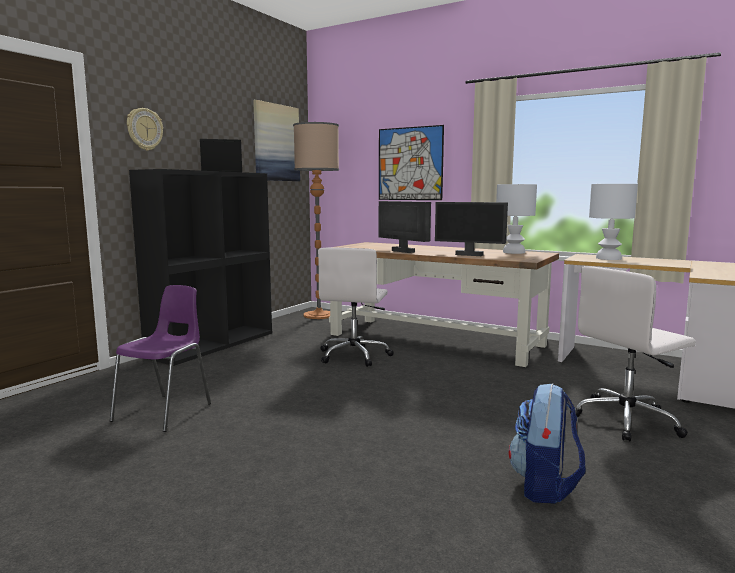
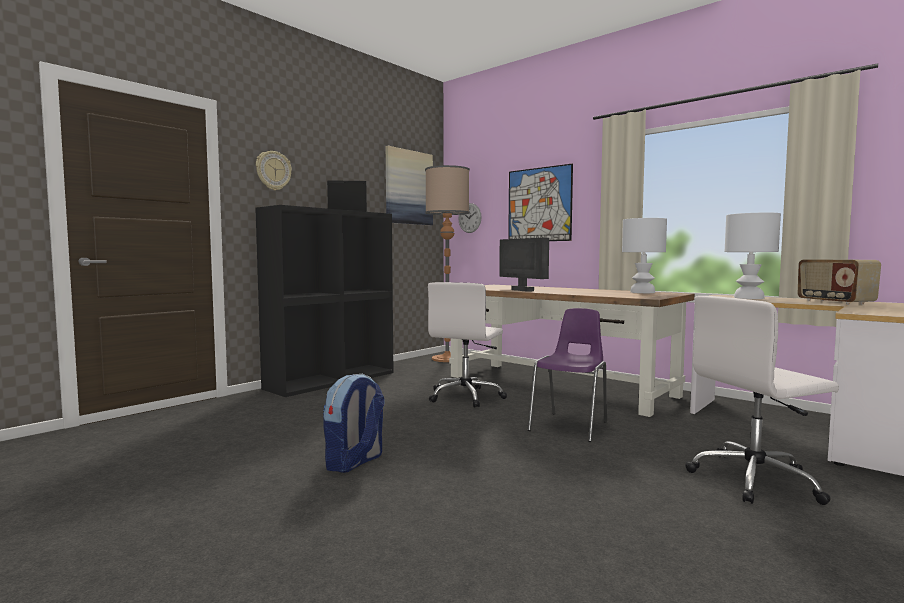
camera: 10 degrees right, 5 degrees down
purple chair [110,285,211,432] -> purple chair moved to [528,308,607,442]
monitor [435,202,508,256] -> none
backpack [509,383,585,504] -> backpack moved to [323,374,385,473]
none -> wall clock [458,203,482,233]
none -> radio [798,259,881,305]

